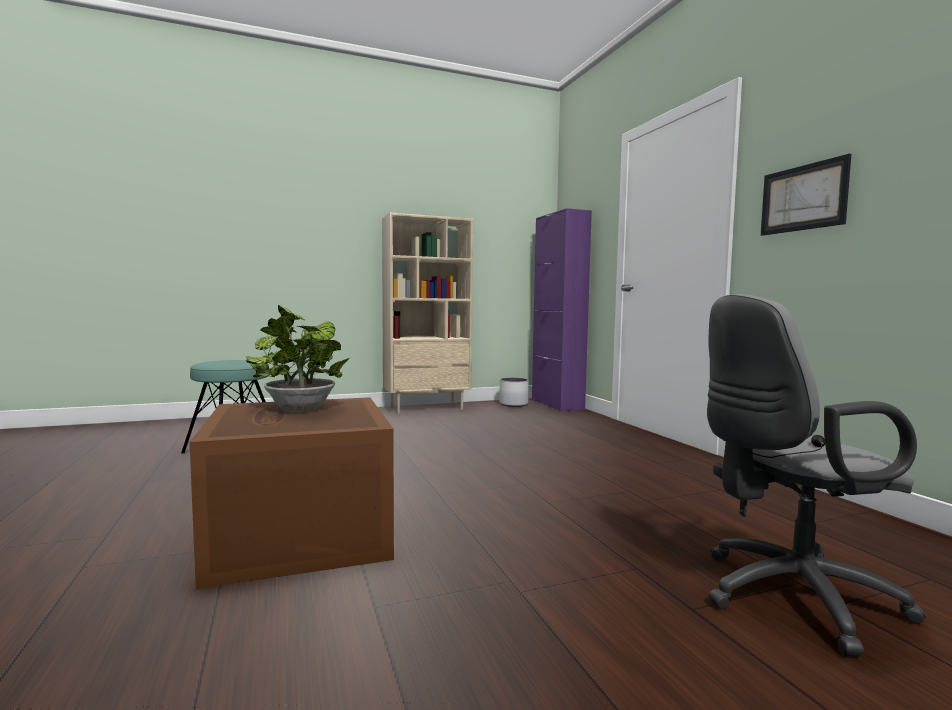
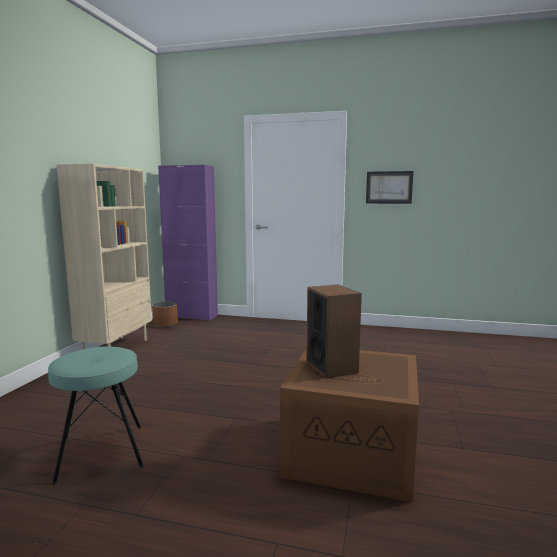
camera: 55 degrees left, 5 degrees up
potted plant [246,305,349,412] -> speaker [306,285,362,378]
white planter [499,378,529,407] -> brown planter [152,301,178,328]
grey office chair [707,294,926,657] -> none

